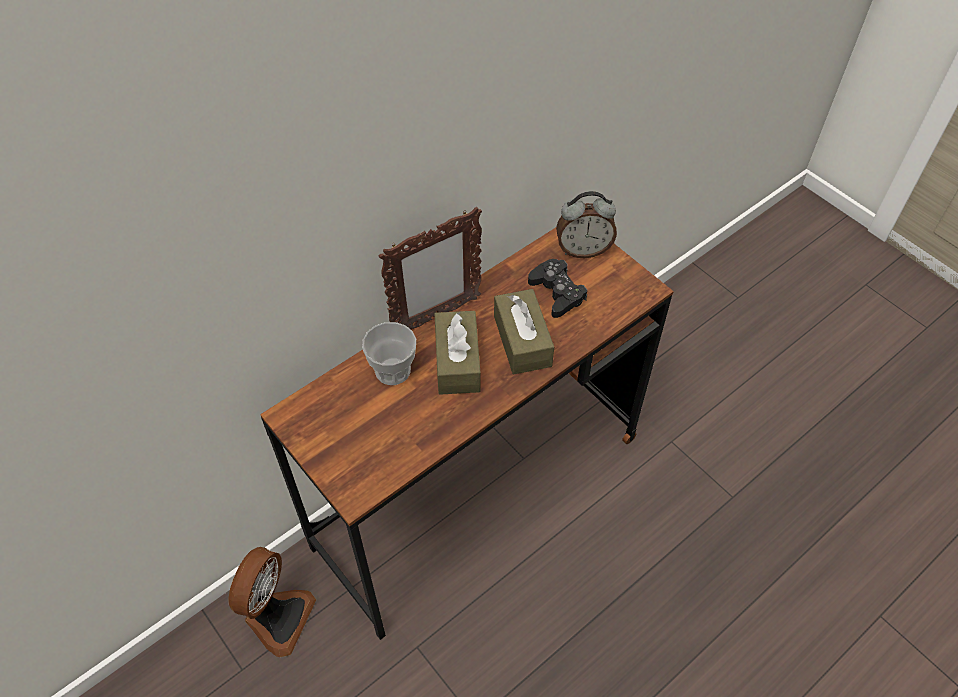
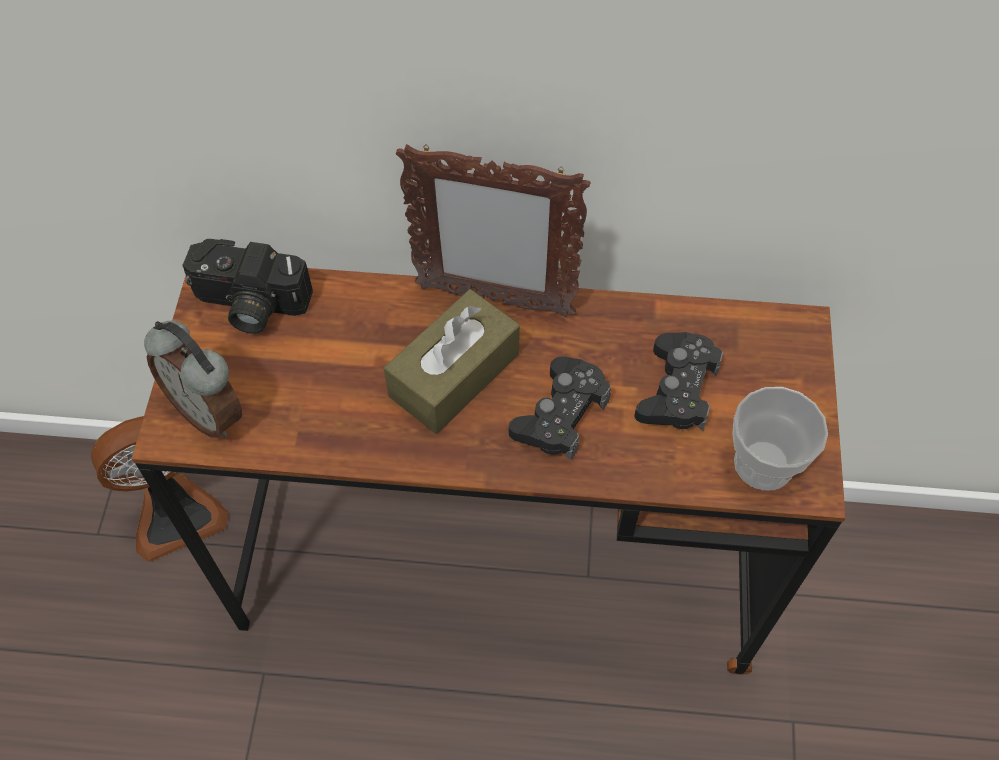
camera: 45 degrees right, 5 degrees up
cup [362,322,416,385] -> cup moved to [732,387,828,490]
brown tissue box [494,289,554,374] -> black game controller [509,356,611,460]
alarm clock [556,191,617,258] -> alarm clock moved to [144,320,242,438]
none -> camera [182,239,313,334]

